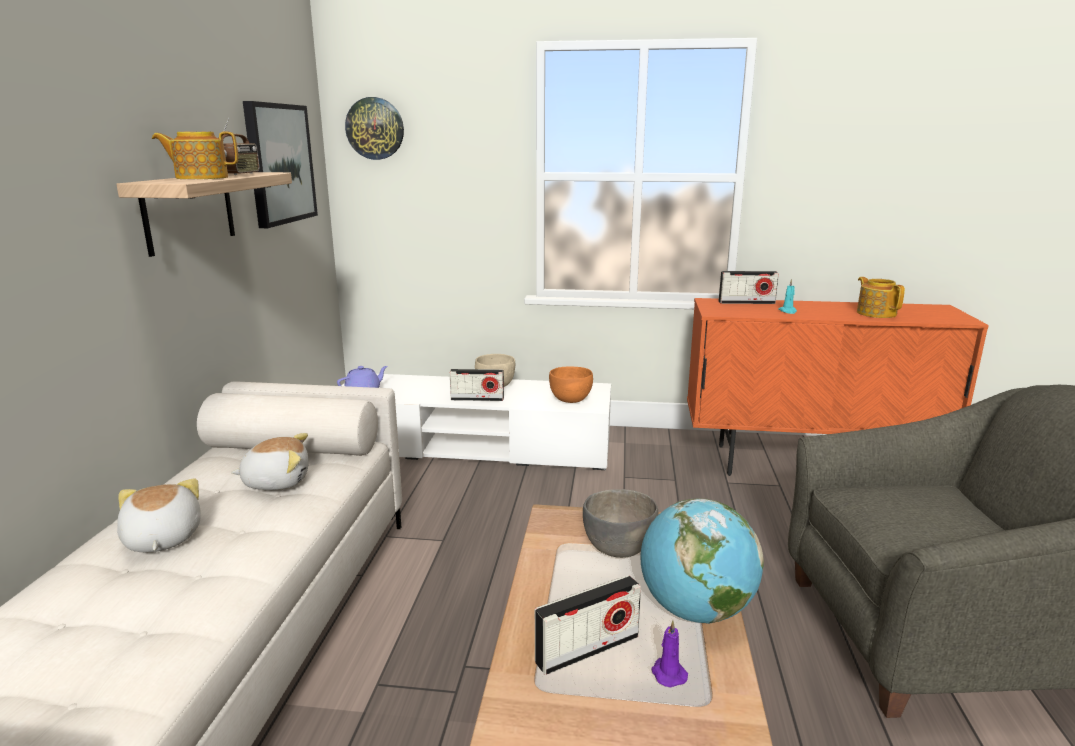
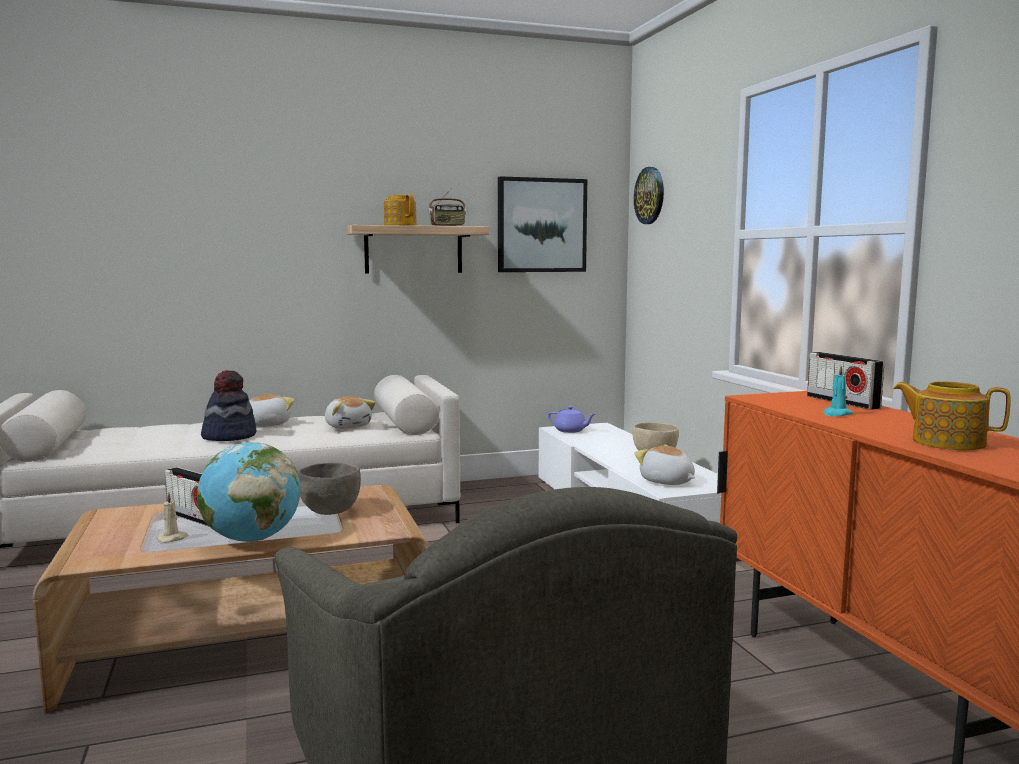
camera: 65 degrees right, 10 degrees down
radio [450,369,504,401] -> none
orange bowl [549,366,593,403] -> plush toy [634,445,695,485]
purple candle [651,620,688,687] -> beige candle [157,492,189,543]
teapot [857,277,905,318] -> teapot turned 105 degrees counterclockwise [893,382,1011,450]
none -> hat [201,370,256,441]

